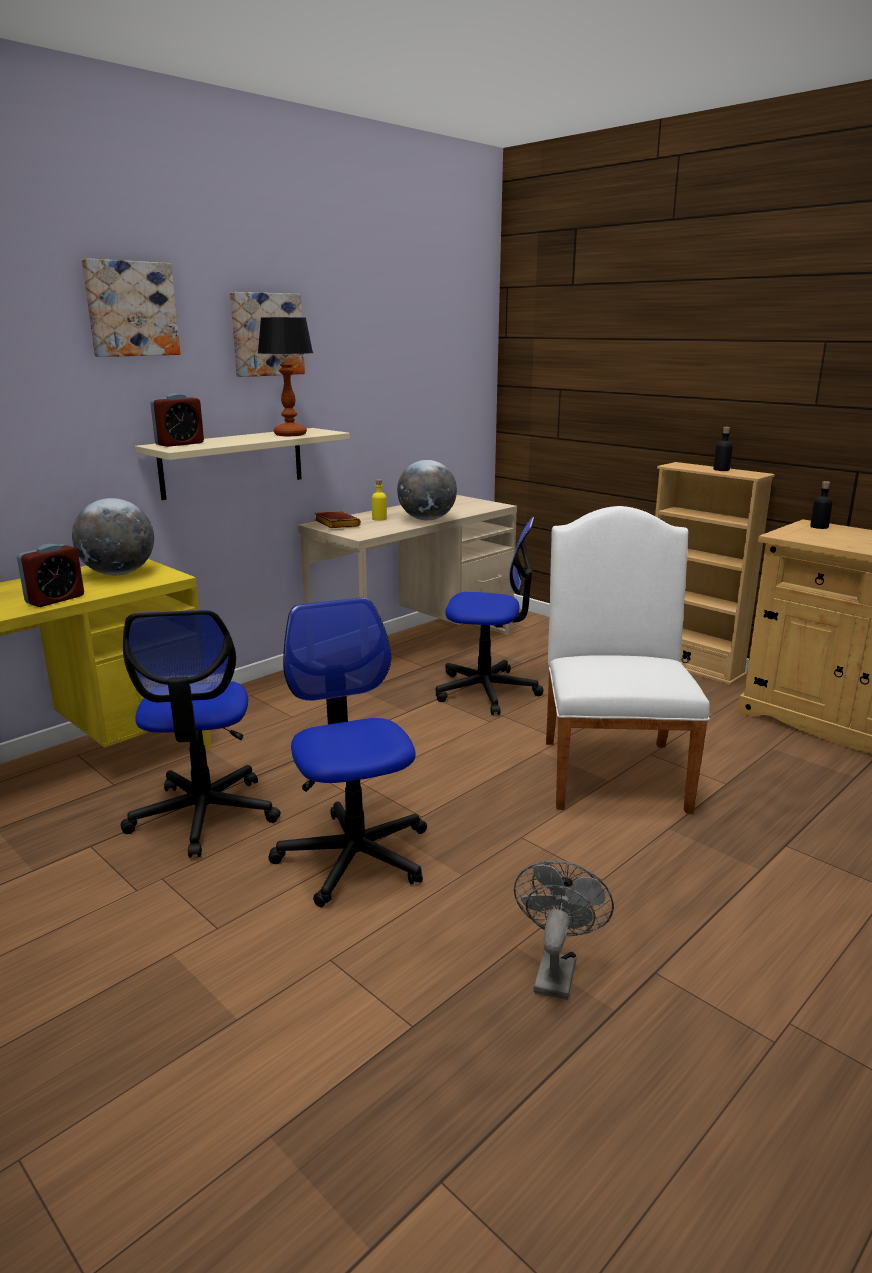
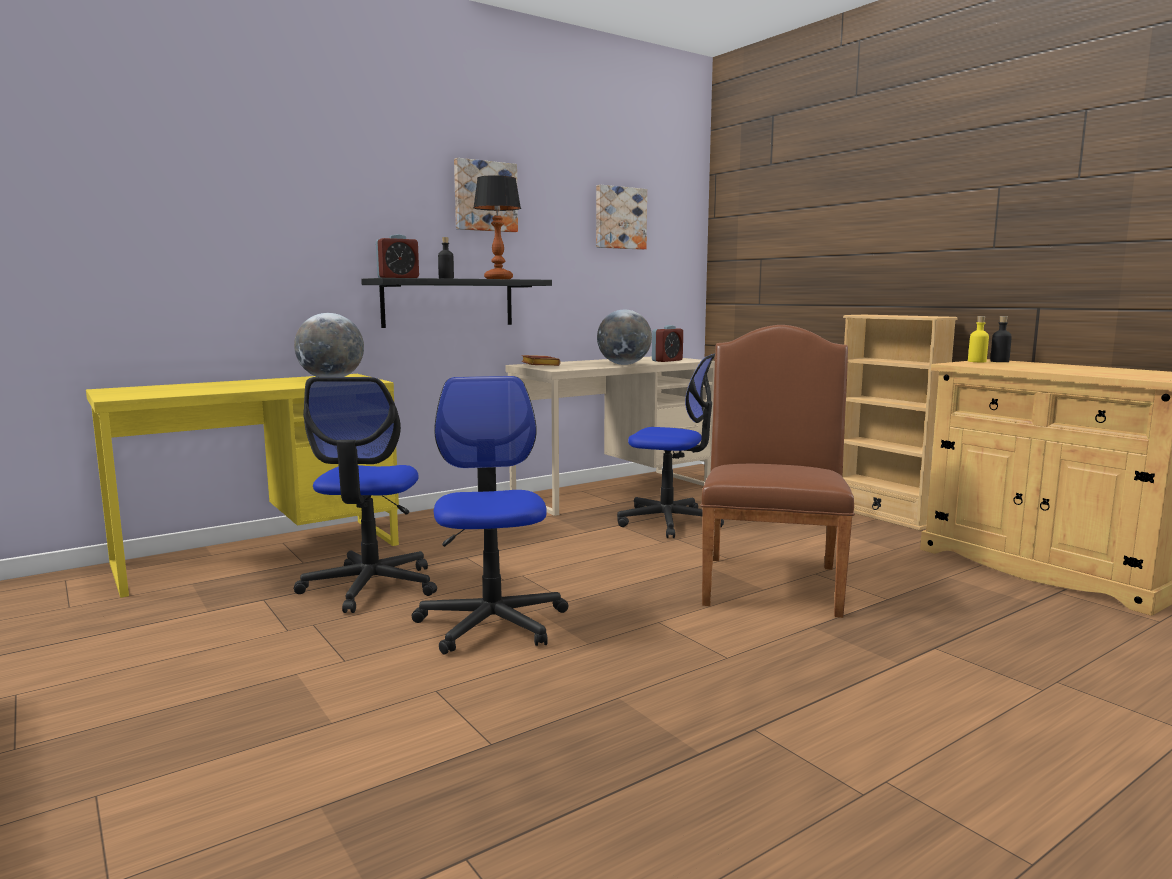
camera: 10 degrees right, 10 degrees down
alarm clock [17,544,84,607] -> alarm clock moved to [652,325,683,362]
picture [82,258,181,357] -> picture moved to [596,185,647,250]
beige shelf [135,428,350,500] -> black shelf [361,278,552,328]
yellow bottle [372,479,387,521] -> yellow bottle moved to [968,316,989,362]
grey fan [514,860,614,1000] -> none
white chair [546,506,710,813] -> brown chair [701,325,855,618]
black bottle [713,427,733,471] -> black bottle moved to [438,237,454,279]

